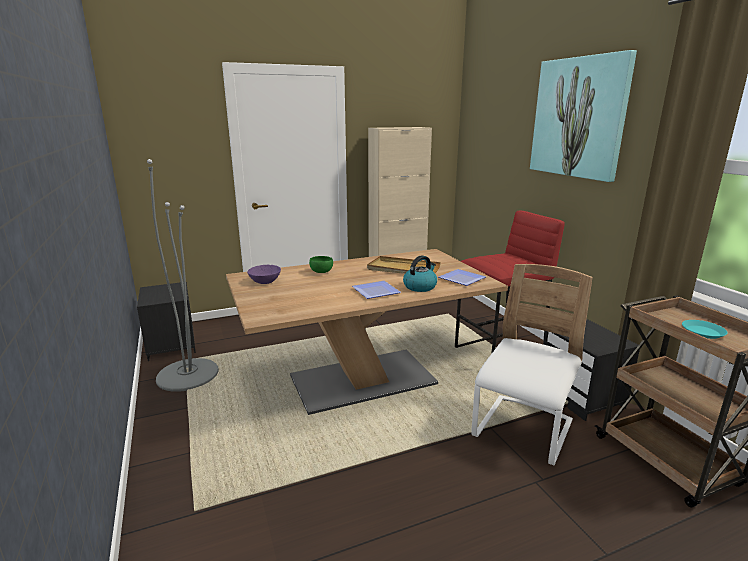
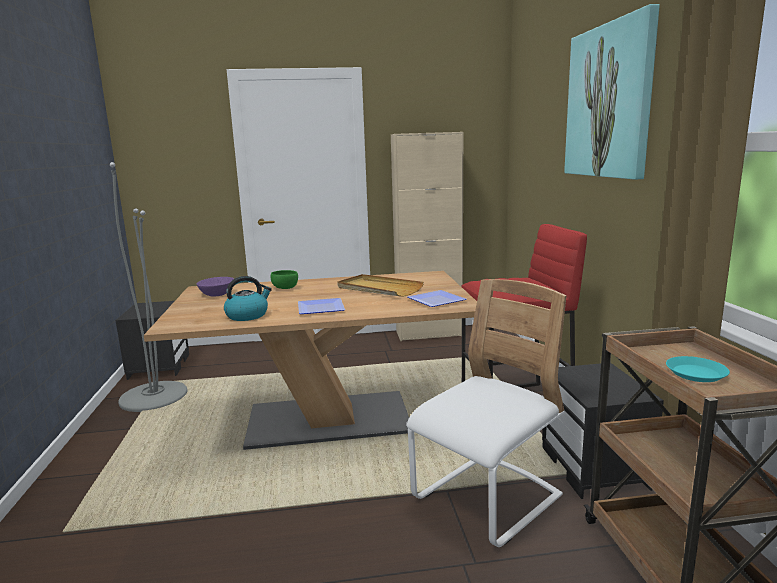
camera: 15 degrees right, 5 degrees down
kettle [403,255,437,292] -> kettle moved to [224,276,272,321]

